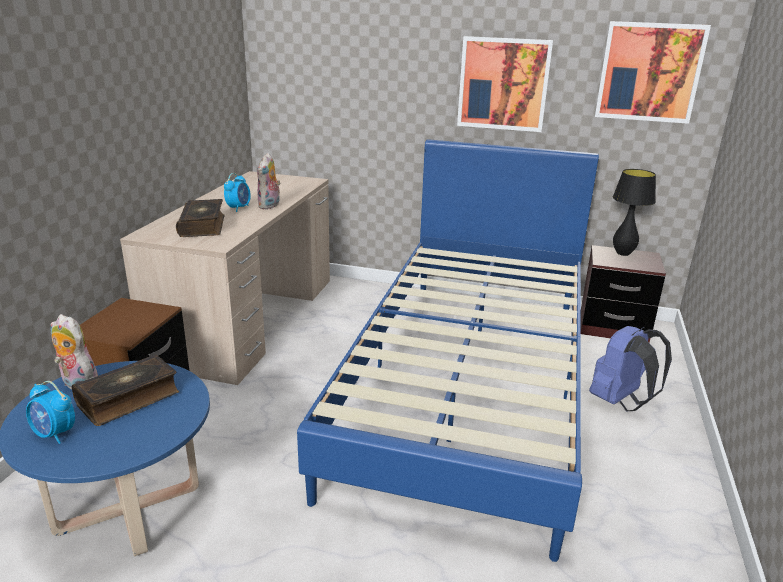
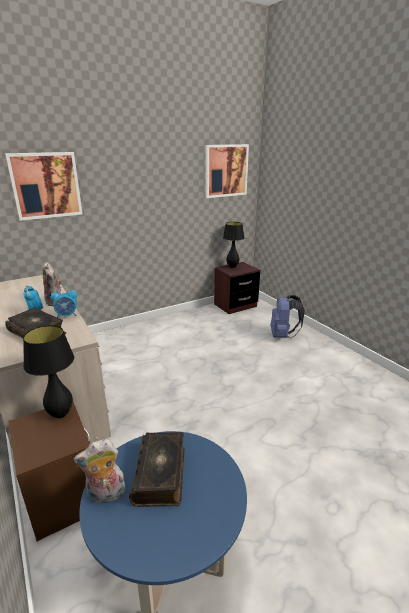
camera: 45 degrees left, 0 degrees up
alarm clock [26,381,75,444] -> alarm clock moved to [50,287,77,318]
blue bed [297,139,599,562] -> none
picture [457,36,553,132] -> picture moved to [5,152,83,221]
none -> black table lamp [23,325,74,418]

